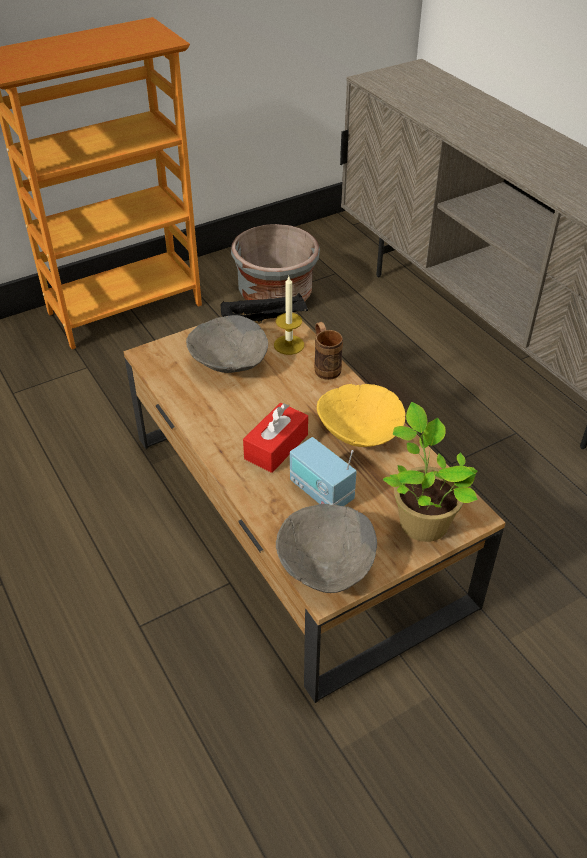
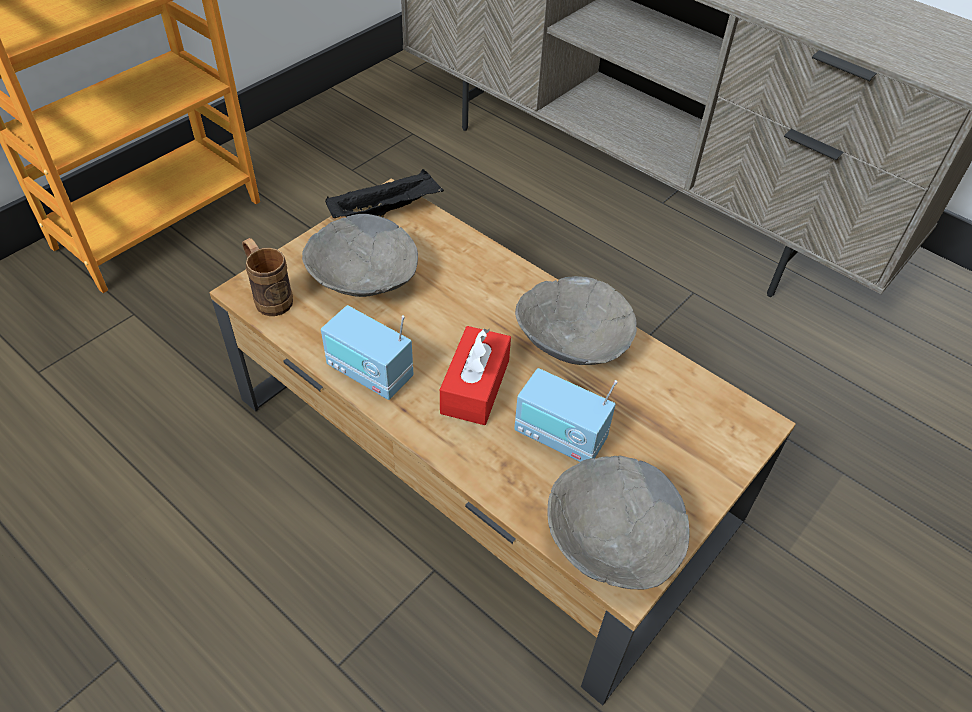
camera: 20 degrees left, 5 degrees up
grey planter [231,224,320,301] -> none
candle [274,276,304,355] -> none
brown mug [314,322,343,380] -> brown mug moved to [242,238,293,316]
yellow bowl [317,384,405,447] -> grey bowl [515,276,637,365]
potted plant [383,402,478,542] -> none
none -> radio [321,305,413,400]

